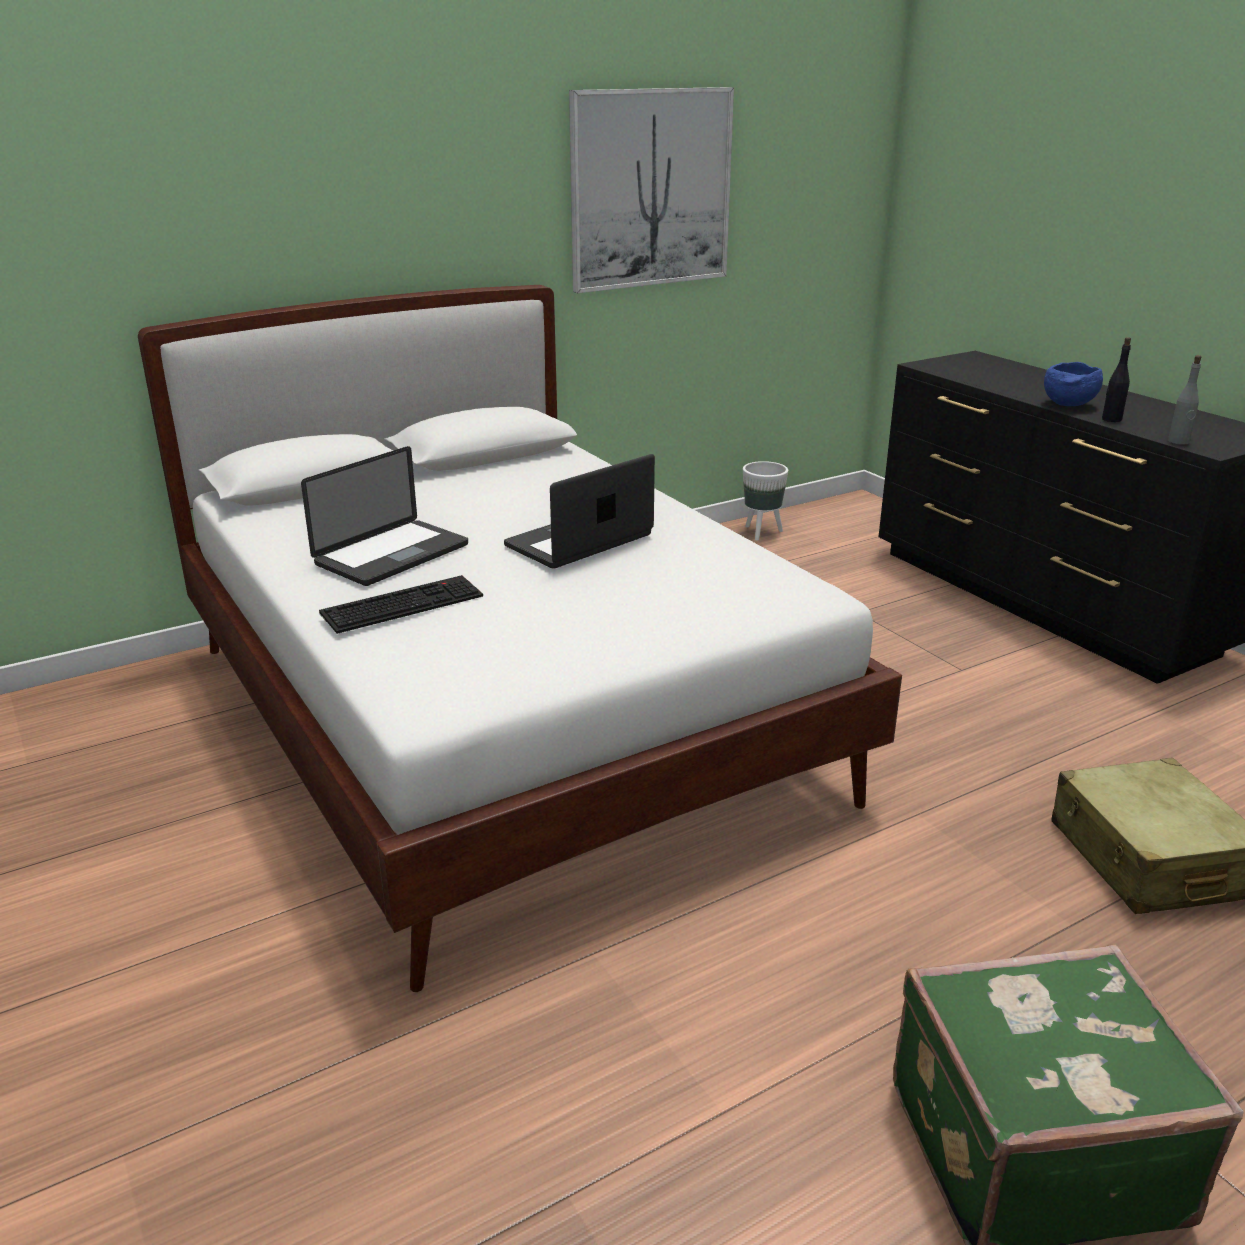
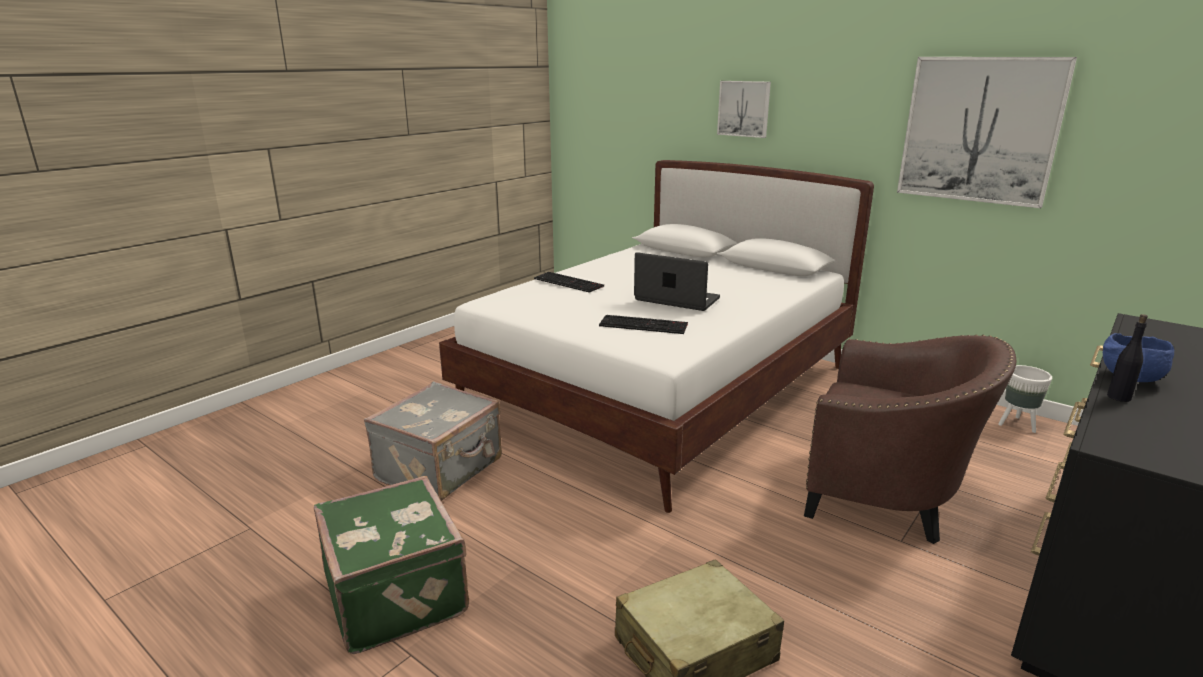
camera: 70 degrees right, 5 degrees down
laptop [301,446,468,586] -> none
grey bottle [1168,355,1201,445] -> none
none -> grey suitcase [364,382,502,502]
none -> keyboard [599,315,688,334]
none -> picture [717,81,771,138]
none -> brown armchair [804,335,1016,544]

